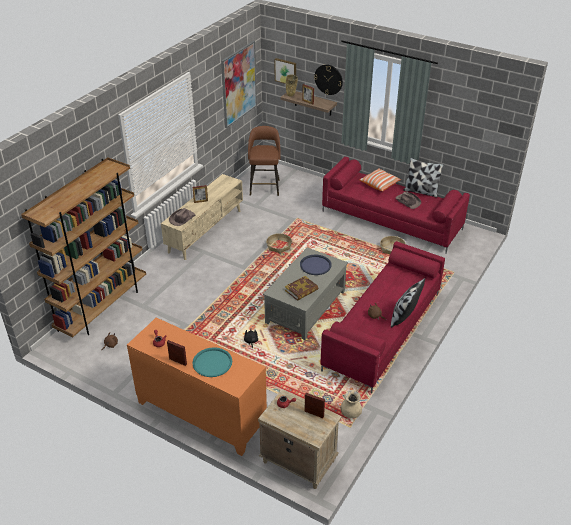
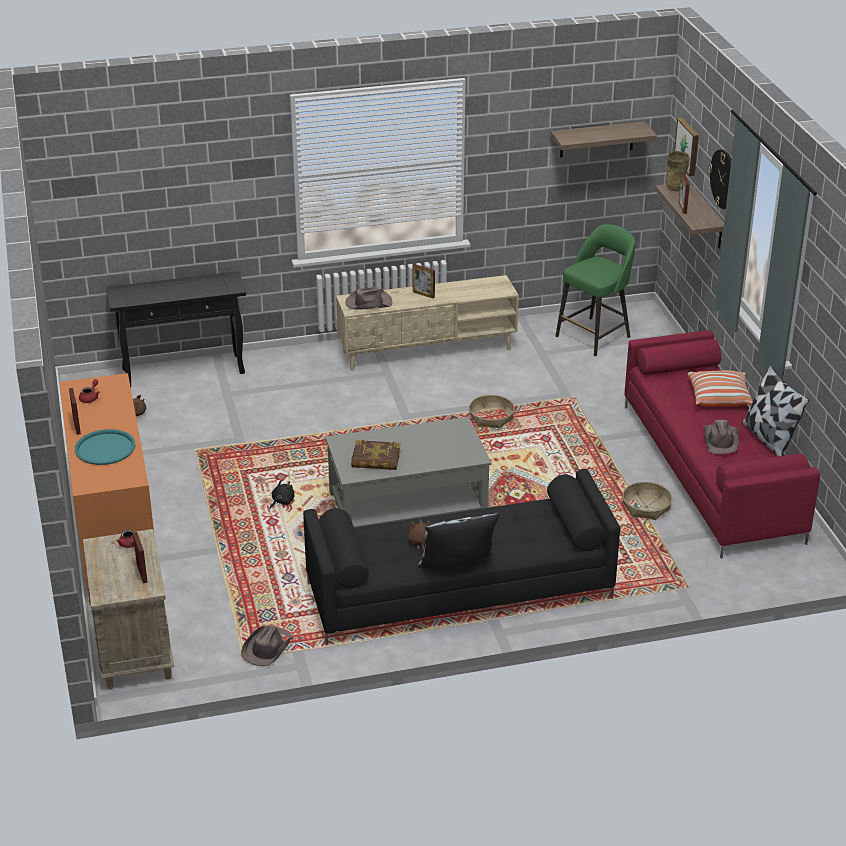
camera: 45 degrees right, 5 degrees down
brown bookcase [21,157,146,337] -> black console table [106,271,246,387]
picture [221,41,257,128] -> shelf [551,121,657,157]
brown stool [248,126,281,196] -> green stool [556,224,635,356]
blue tray [300,255,332,275] -> none
red sofa [321,241,445,394] -> black sofa [303,469,620,645]
beige vase [341,390,362,419] -> brown hat [241,625,293,666]

